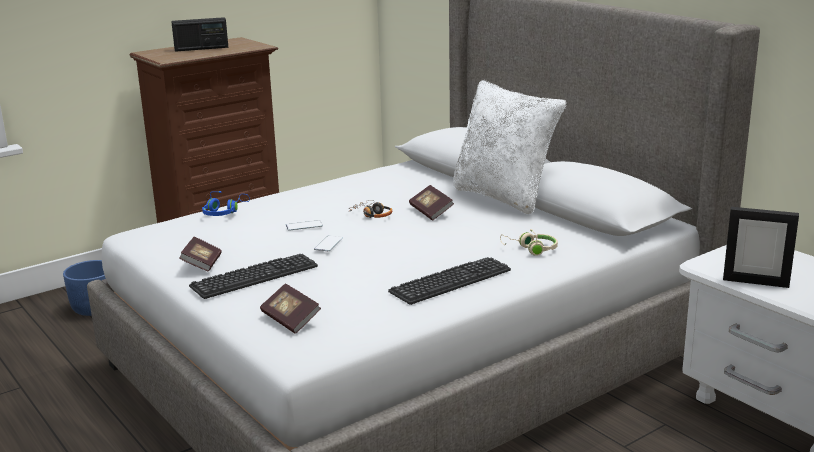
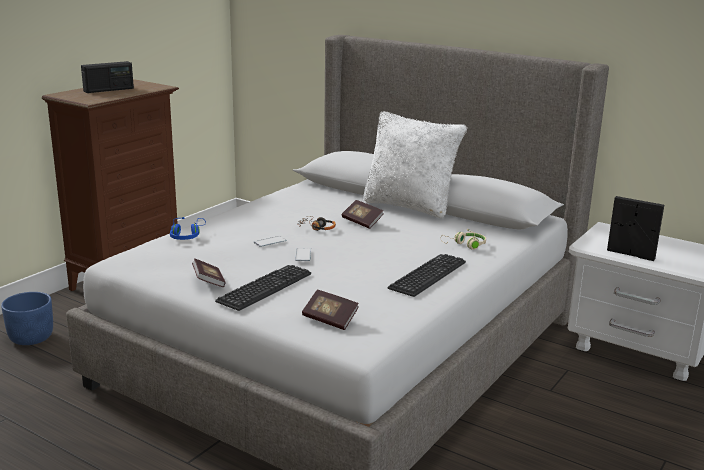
camera: 20 degrees left, 0 degrees up
picture frame [723,207,799,288] -> picture frame turned 150 degrees counterclockwise [607,196,664,261]

